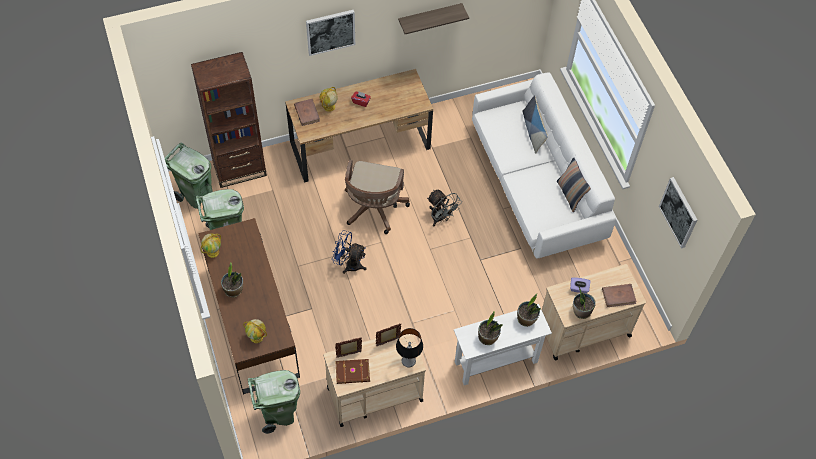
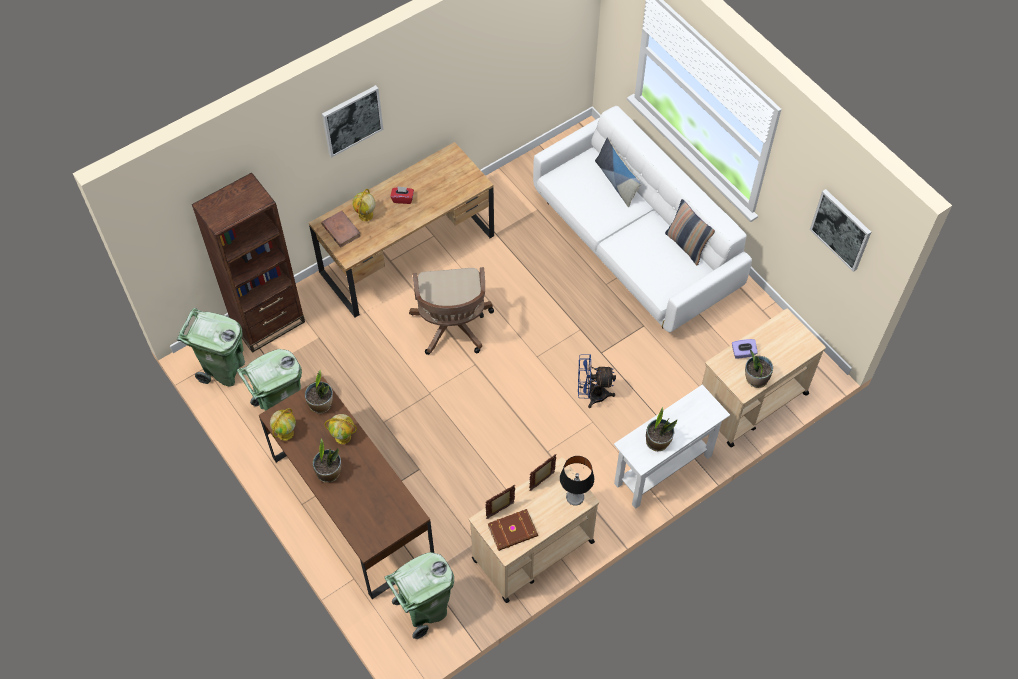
camera: 15 degrees left, 0 degrees up
globe [243,319,267,343] -> globe moved to [325,414,357,444]
blue fan [332,230,366,274] -> blue fan moved to [578,354,616,408]
shelf [398,3,469,34] -> none
grey fan [427,190,460,226] -> none
potted plant [517,294,541,327] -> potted plant moved to [305,369,333,414]
brown book [602,284,637,307] -> none

